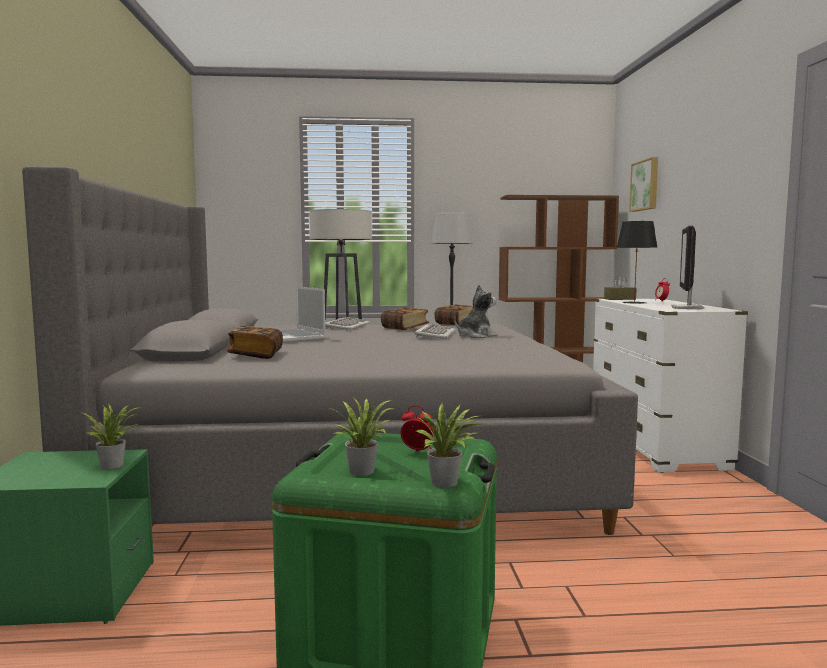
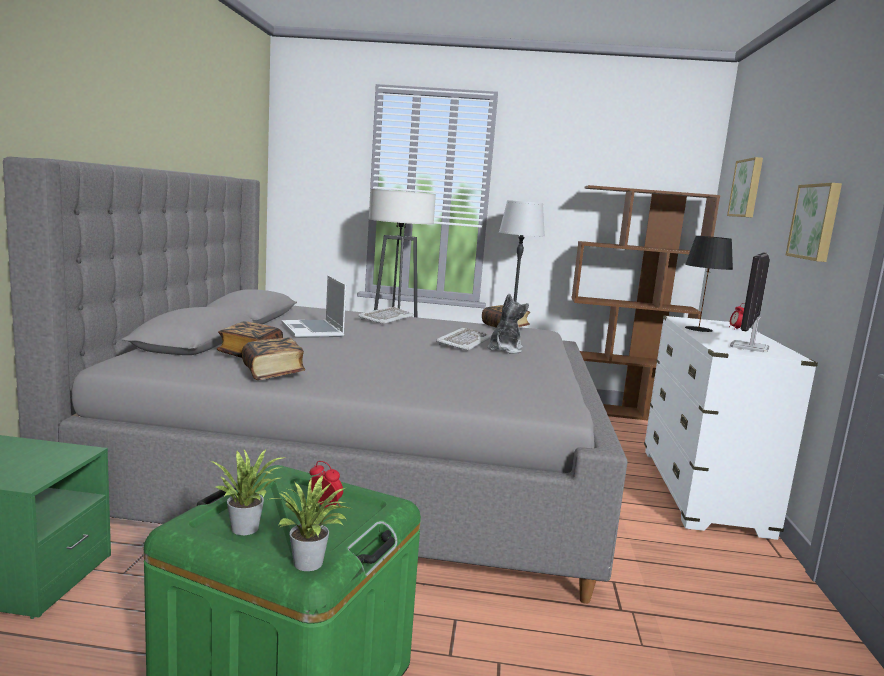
camera: 10 degrees right, 5 degrees up
potted plant [80,403,141,469] -> none
book [381,307,429,330] -> book moved to [242,338,305,380]
plush toy [454,284,497,338] -> plush toy turned 45 degrees counterclockwise [487,294,529,354]
brown tissue box [604,276,636,300] -> none
none -> picture [786,183,842,262]

